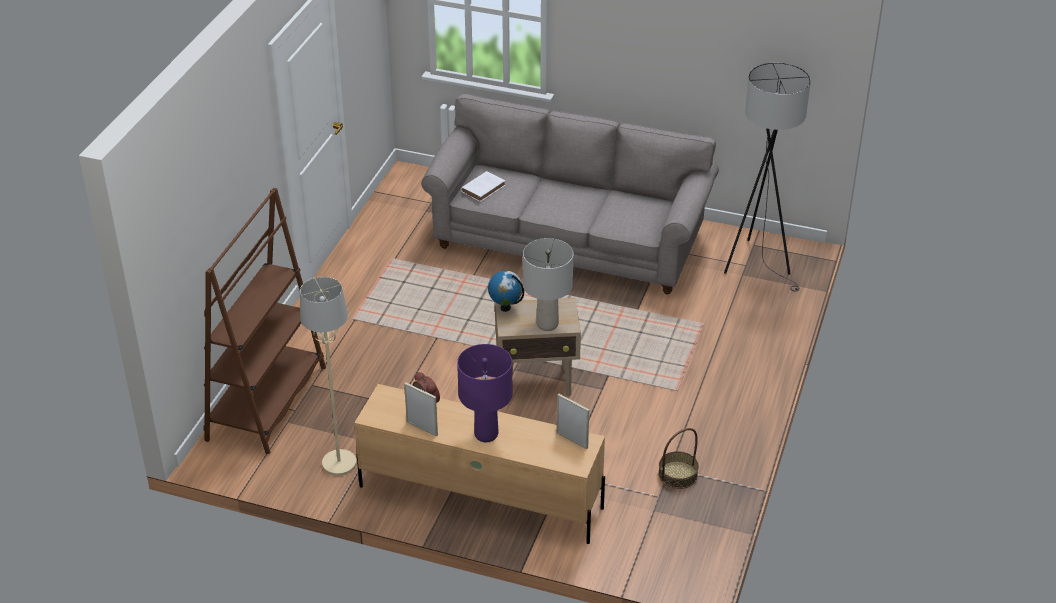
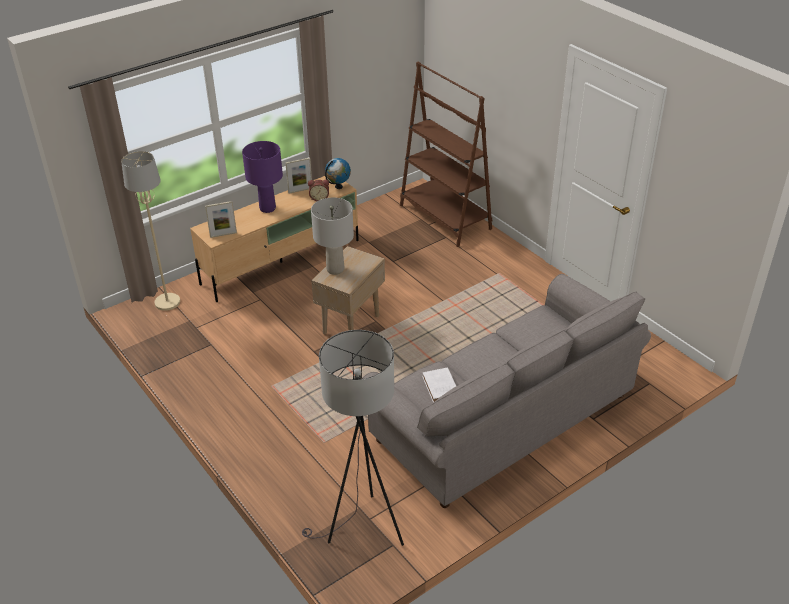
camera: 125 degrees right, 0 degrees up
beige floor lamp [300,276,356,476] -> beige floor lamp moved to [121,151,180,311]
white book [461,171,506,202] -> white book moved to [423,368,456,403]
globe [488,271,524,312] -> globe moved to [325,158,351,189]
basket [658,428,699,489] -> none

